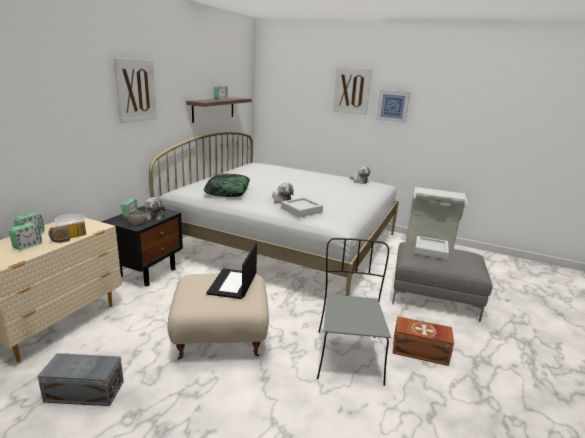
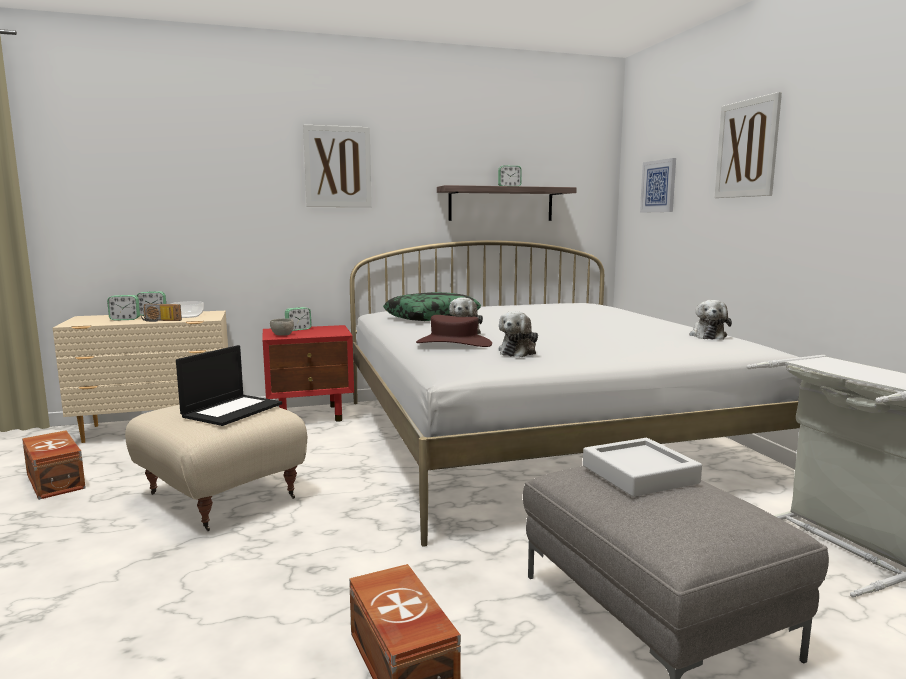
camera: 50 degrees right, 10 degrees down
grey storage box [37,353,124,406] -> brown storage box [22,430,86,500]
black nightstand [101,206,183,286] -> red nightstand [262,325,354,422]
plush toy [144,197,165,220] -> plush toy moved to [498,311,538,357]
laptop [206,243,257,299] -> laptop turned 150 degrees clockwise [176,345,282,426]
grey tray [281,197,323,217] -> brown hat [416,315,492,347]
grey chair [317,238,391,386] -> none
picture [376,90,410,123] -> picture moved to [640,158,676,213]

